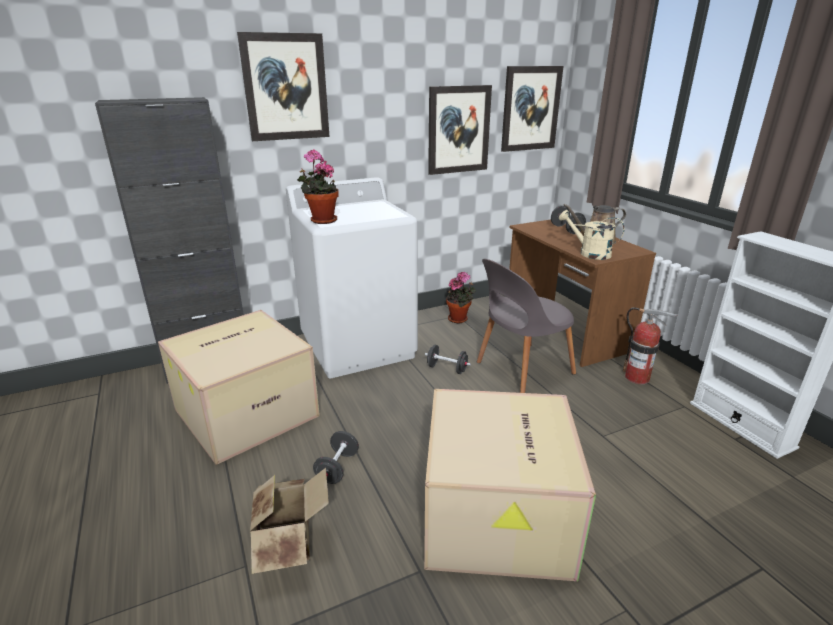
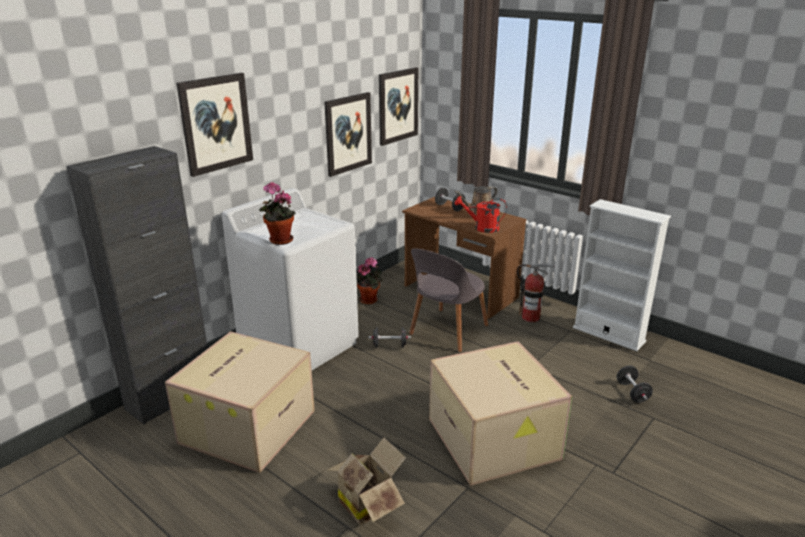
camera: 25 degrees left, 0 degrees up
black dumbbell [313,431,359,484] -> black dumbbell moved to [616,365,653,403]
beige watering can [559,210,624,260] -> red watering can [455,196,507,233]

